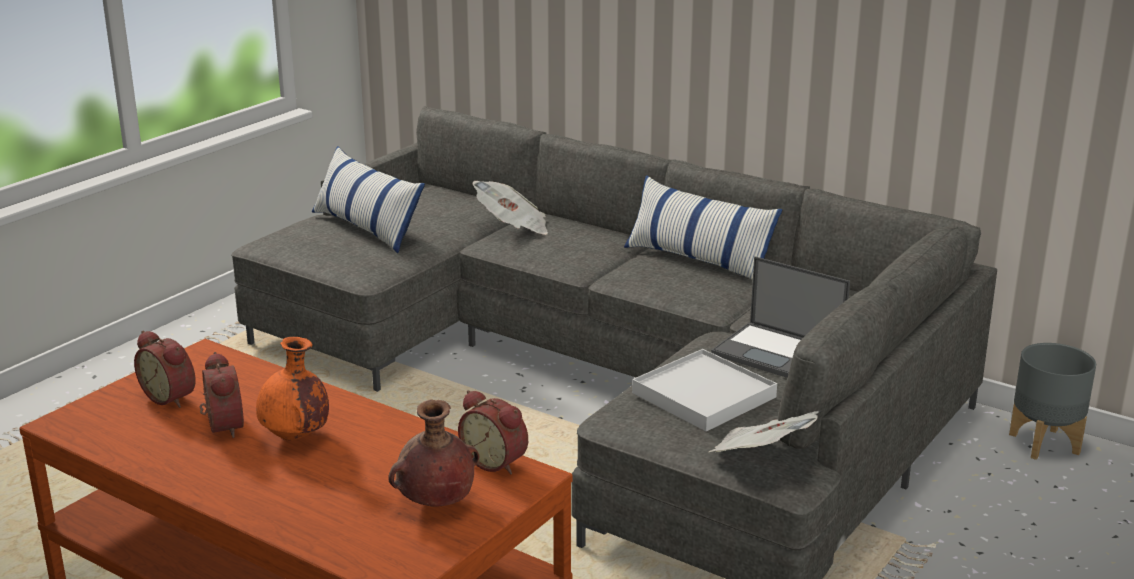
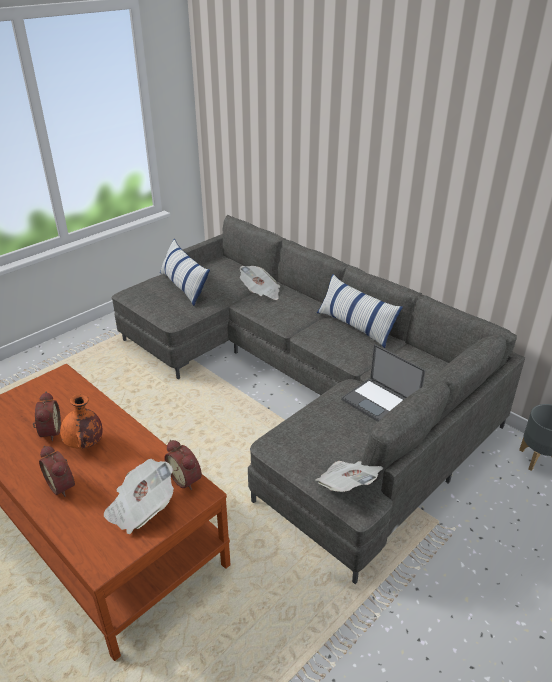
camera: 10 degrees right, 10 degrees up
alarm clock [134,331,196,408] -> alarm clock moved to [39,446,75,497]
brown vase [388,400,479,506] -> newspaper [104,459,174,534]
white tray [632,349,777,431] -> none

